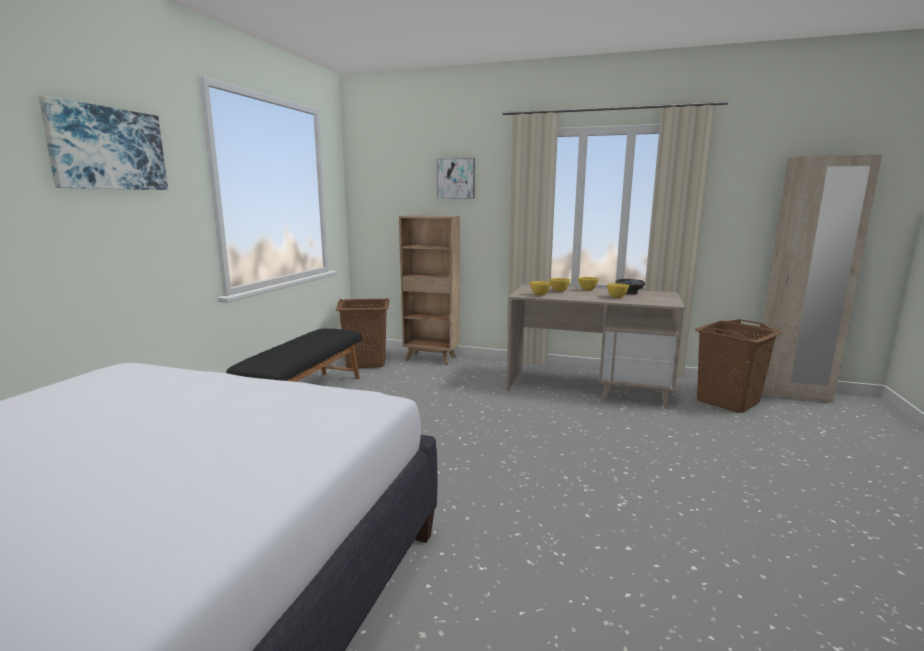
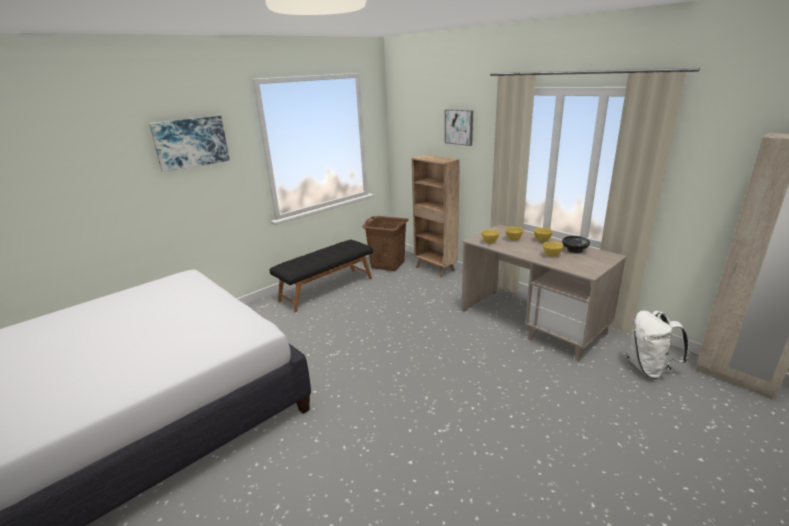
camera: 30 degrees right, 10 degrees up
brown laundry basket [695,319,782,413] -> white backpack [627,311,689,379]

